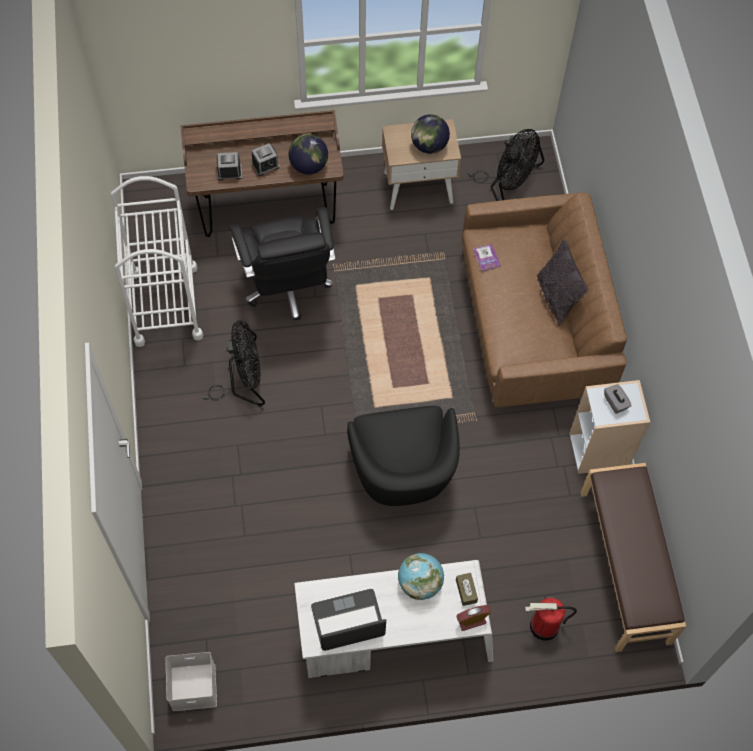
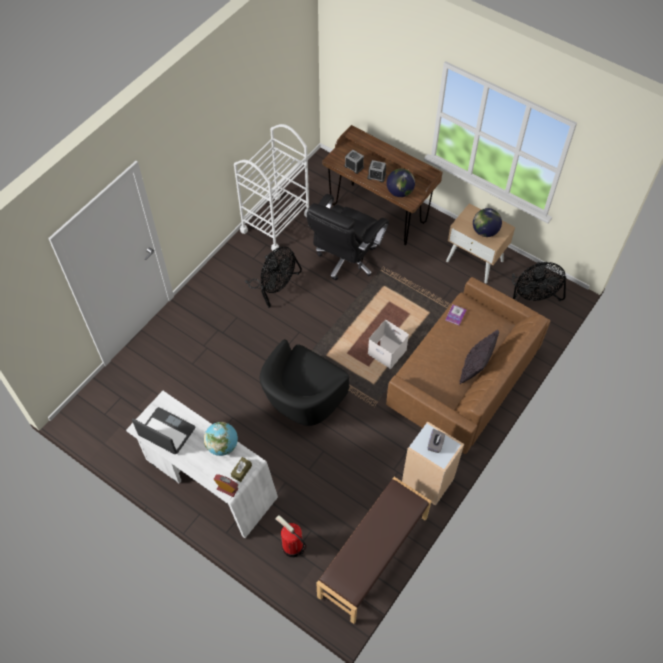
camera: 45 degrees right, 5 degrees down
white storage box [165,652,217,711] -> white storage box moved to [368,320,409,369]

